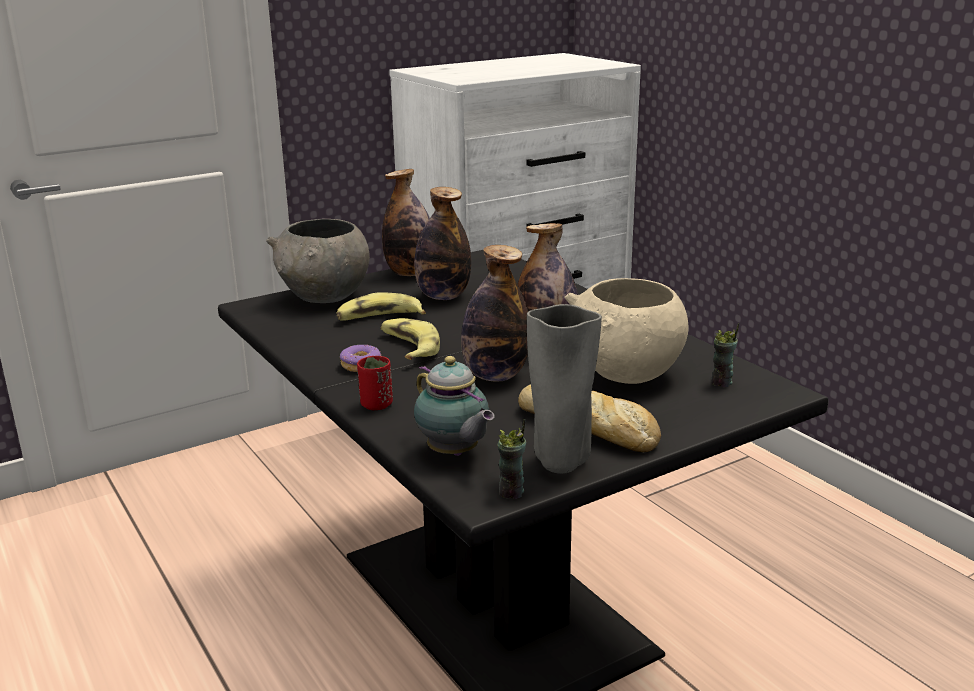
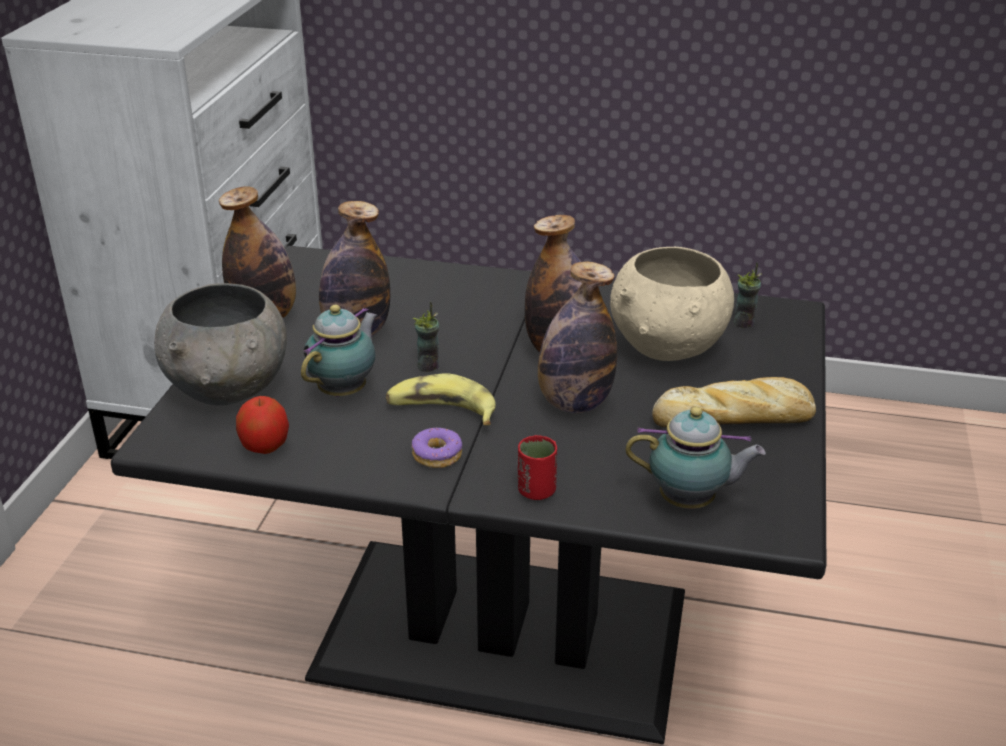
camera: 45 degrees left, 10 degrees up
banana [336,292,426,321] -> teapot [301,305,377,397]
cup [498,419,526,499] -> cup moved to [413,302,439,372]
grey vase [527,304,602,474] -> none
none -> apple [236,396,289,454]

